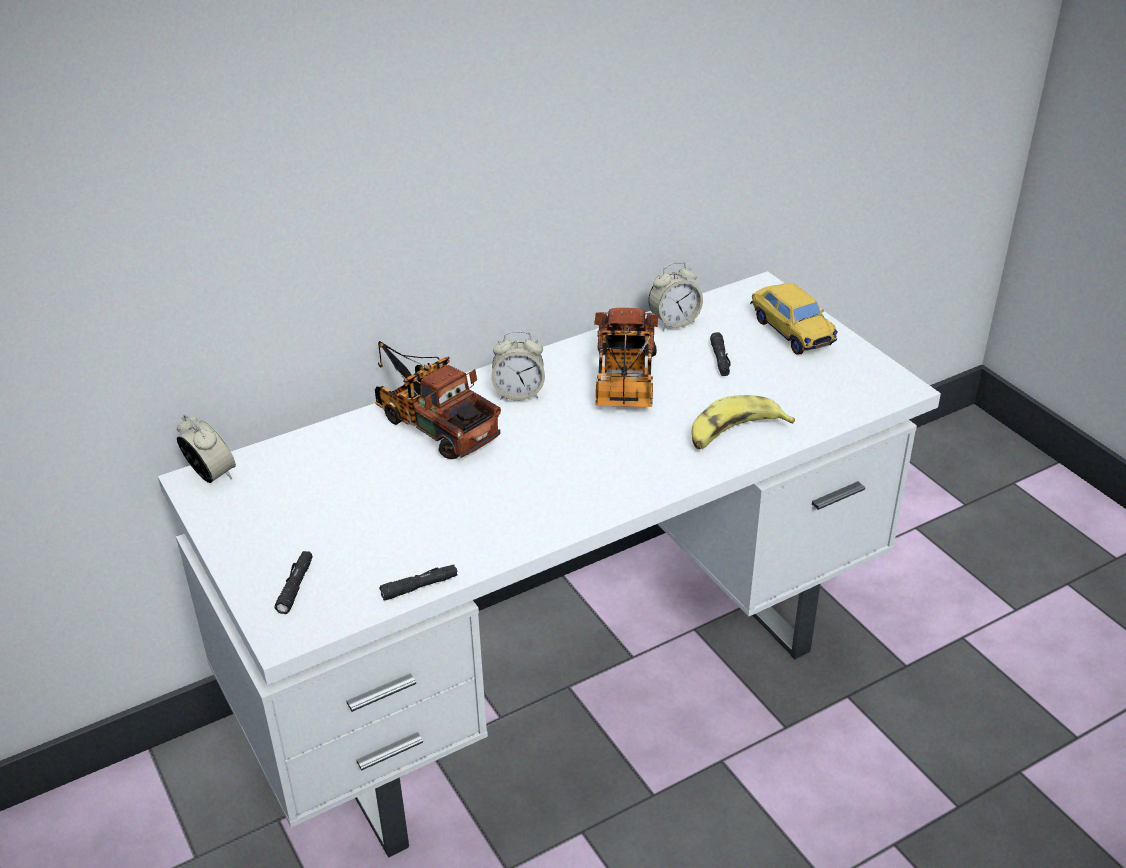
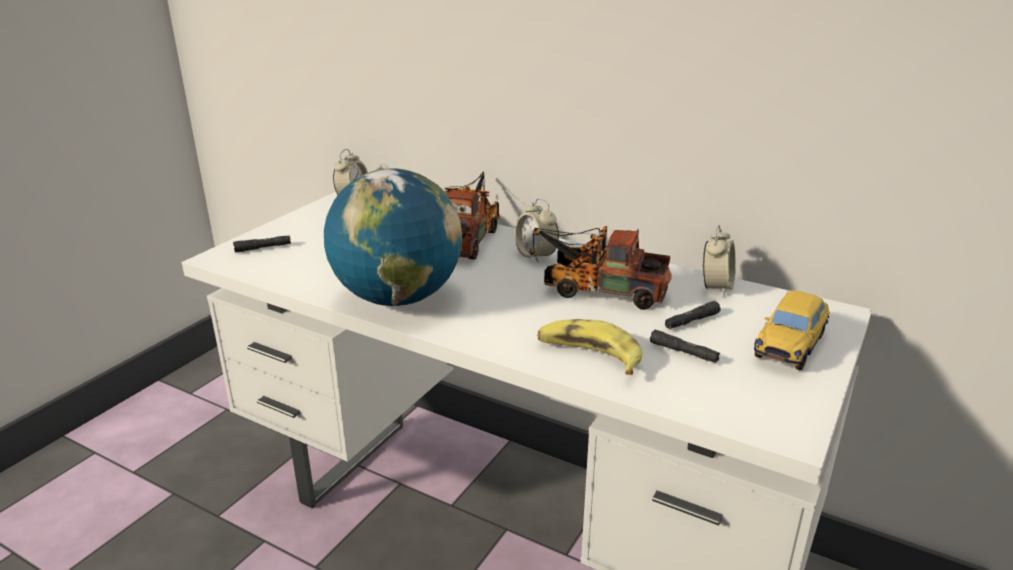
camera: 60 degrees right, 10 degrees down
black flashlight [379,565,457,601] -> black flashlight moved to [650,330,720,363]
toy truck [594,308,658,407] -> toy truck turned 45 degrees clockwise [530,226,672,310]
alarm clock [648,262,703,330] -> alarm clock turned 105 degrees counterclockwise [703,225,736,296]
none -> globe [324,168,462,306]

